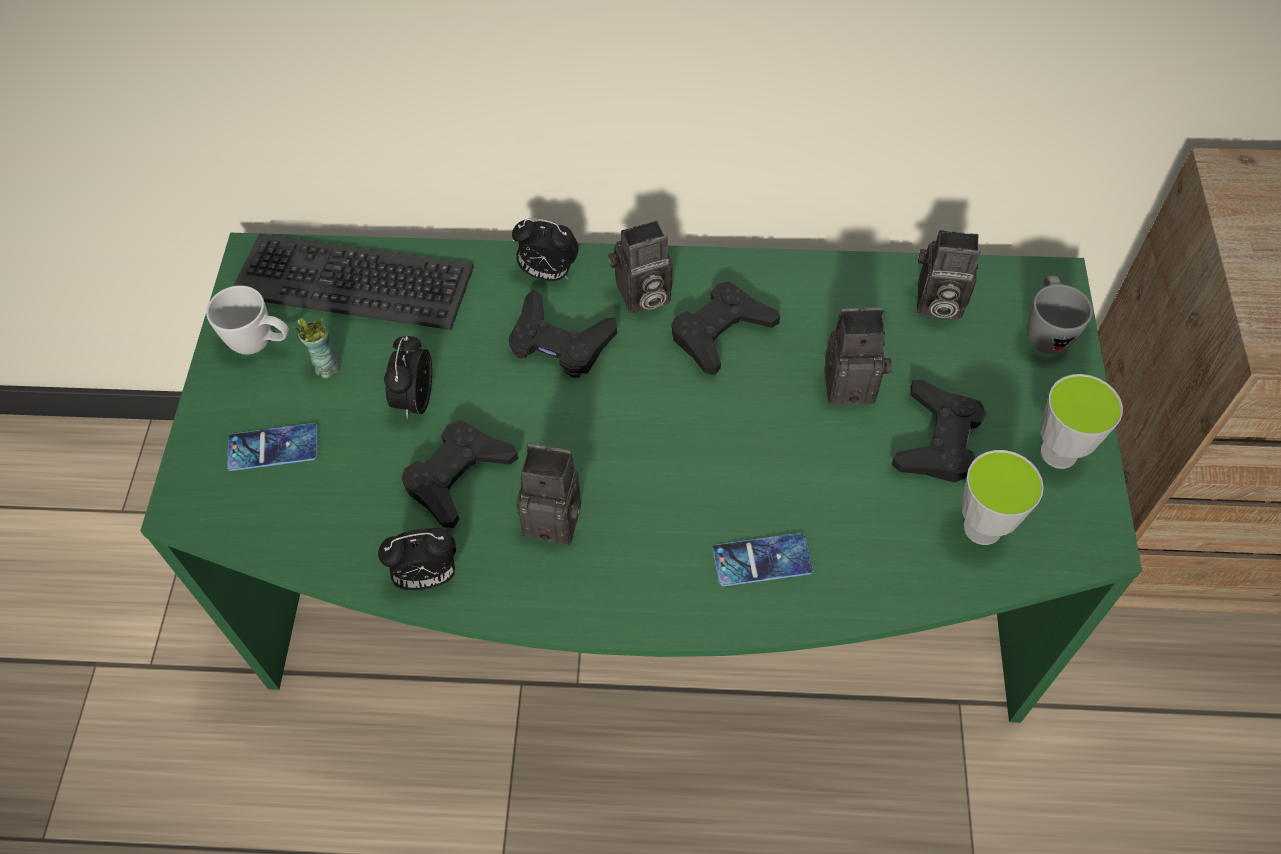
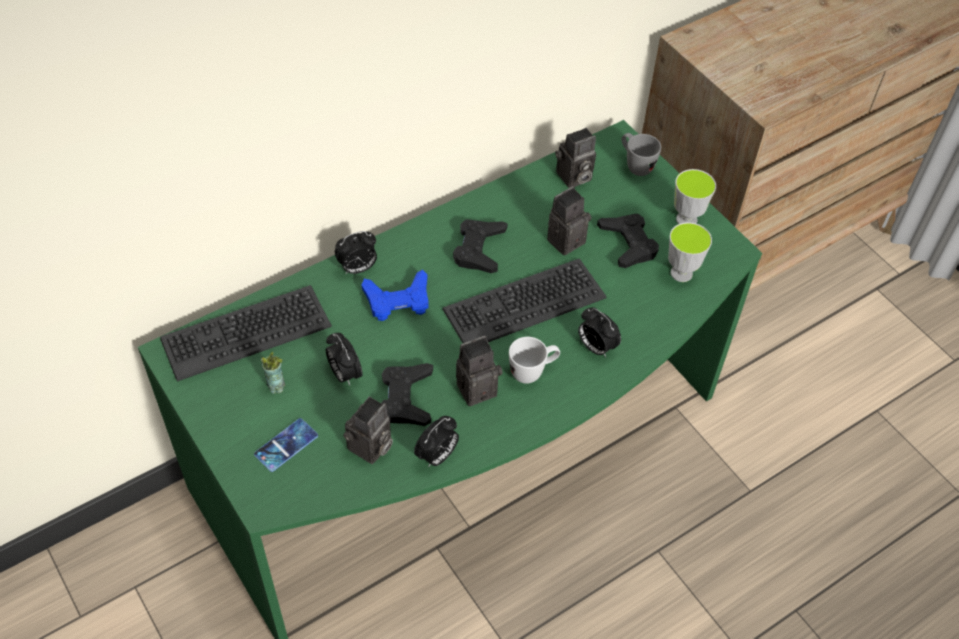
camera: 40 degrees left, 5 degrees down
white mug [206,285,289,355] -> white mug moved to [509,337,560,384]
black game controller [509,290,617,378] -> blue game controller [362,269,429,321]
camera [608,220,673,314] -> camera moved to [343,397,393,464]
phone [713,533,813,587] -> alarm clock [578,307,621,357]
none -> keyboard [443,258,607,343]

